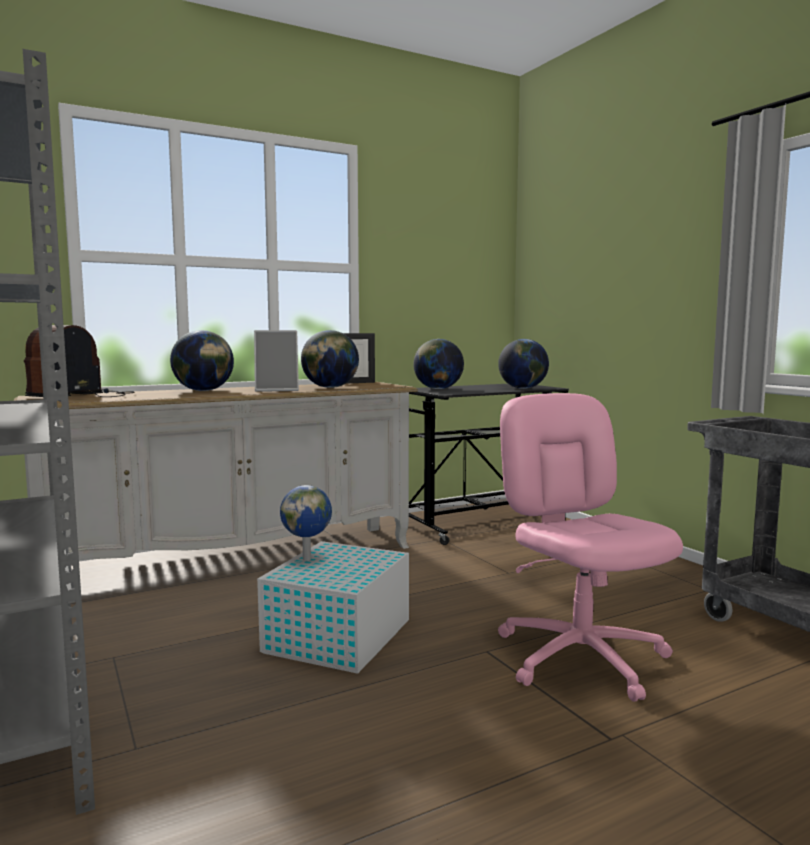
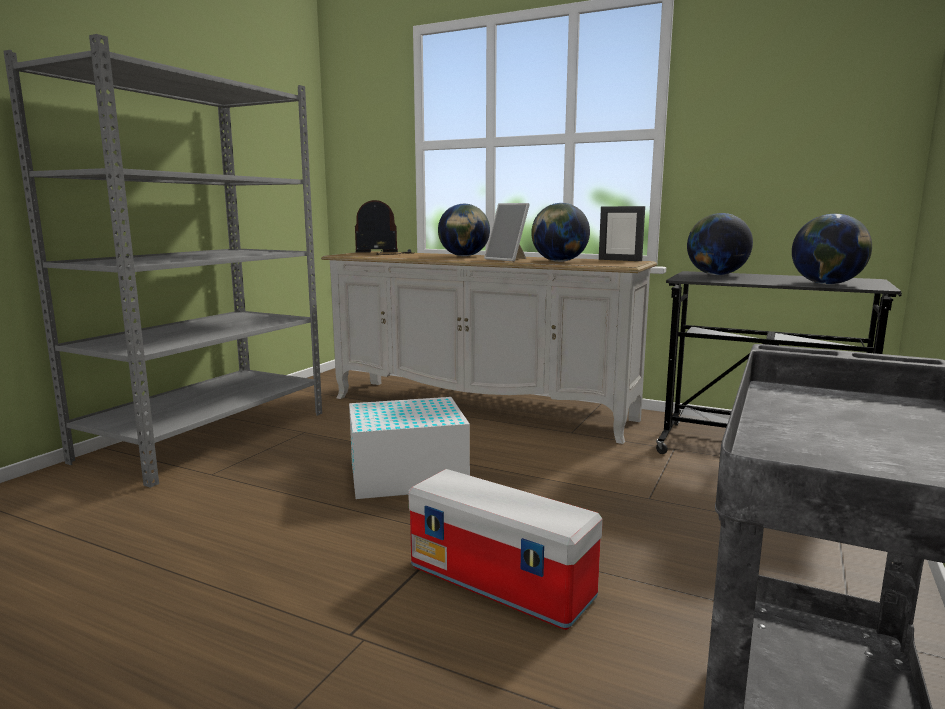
camera: 55 degrees right, 5 degrees up
globe [280,485,332,561] -> none
pink office chair [498,393,683,702] -> storage box [408,469,603,630]

